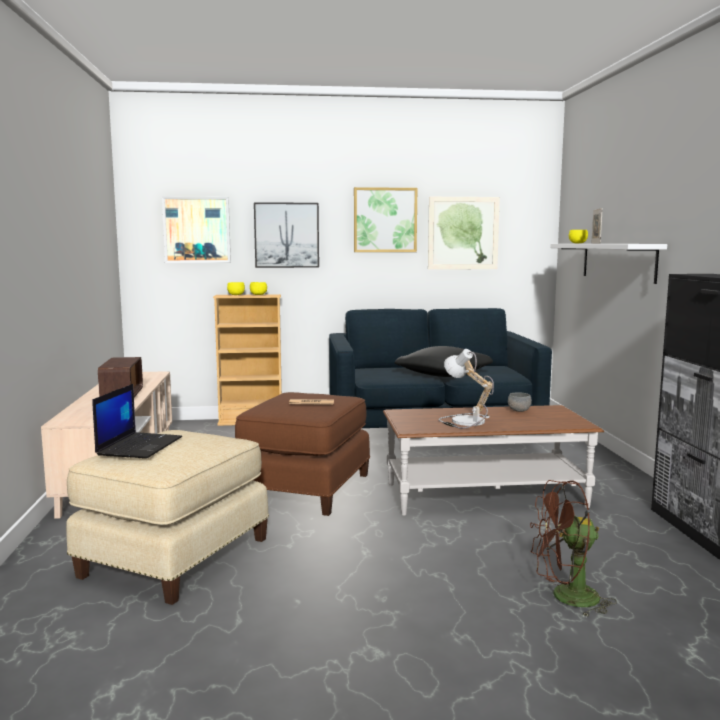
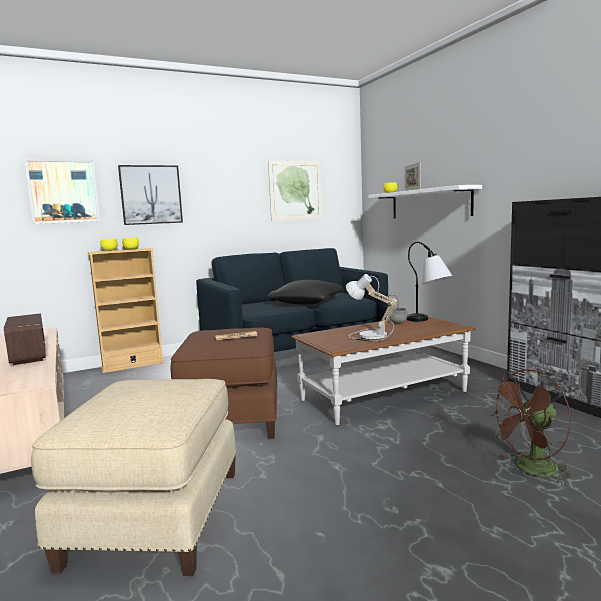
camera: 20 degrees left, 0 degrees up
laptop [93,384,182,458] -> none
picture [354,187,417,252] -> none
none -> table lamp [406,242,452,322]

